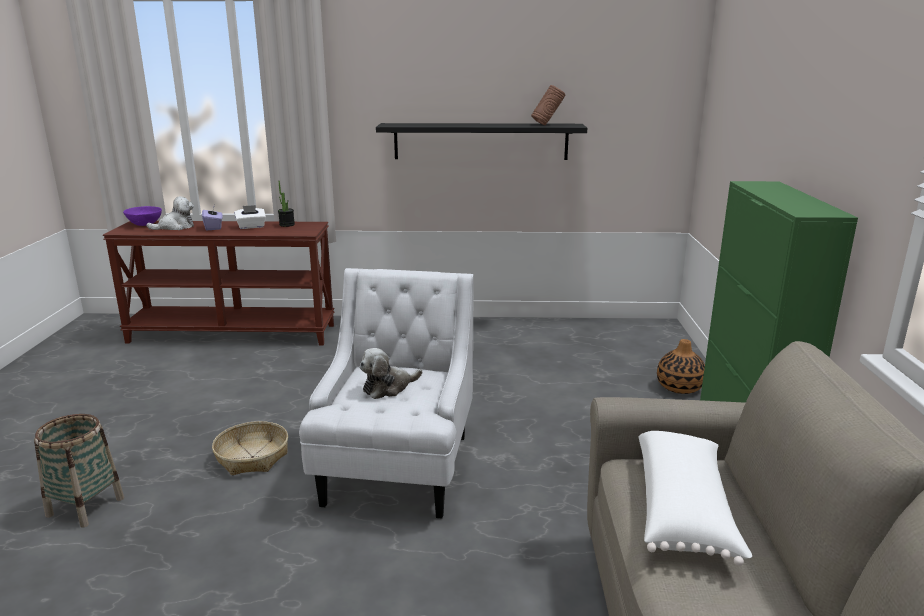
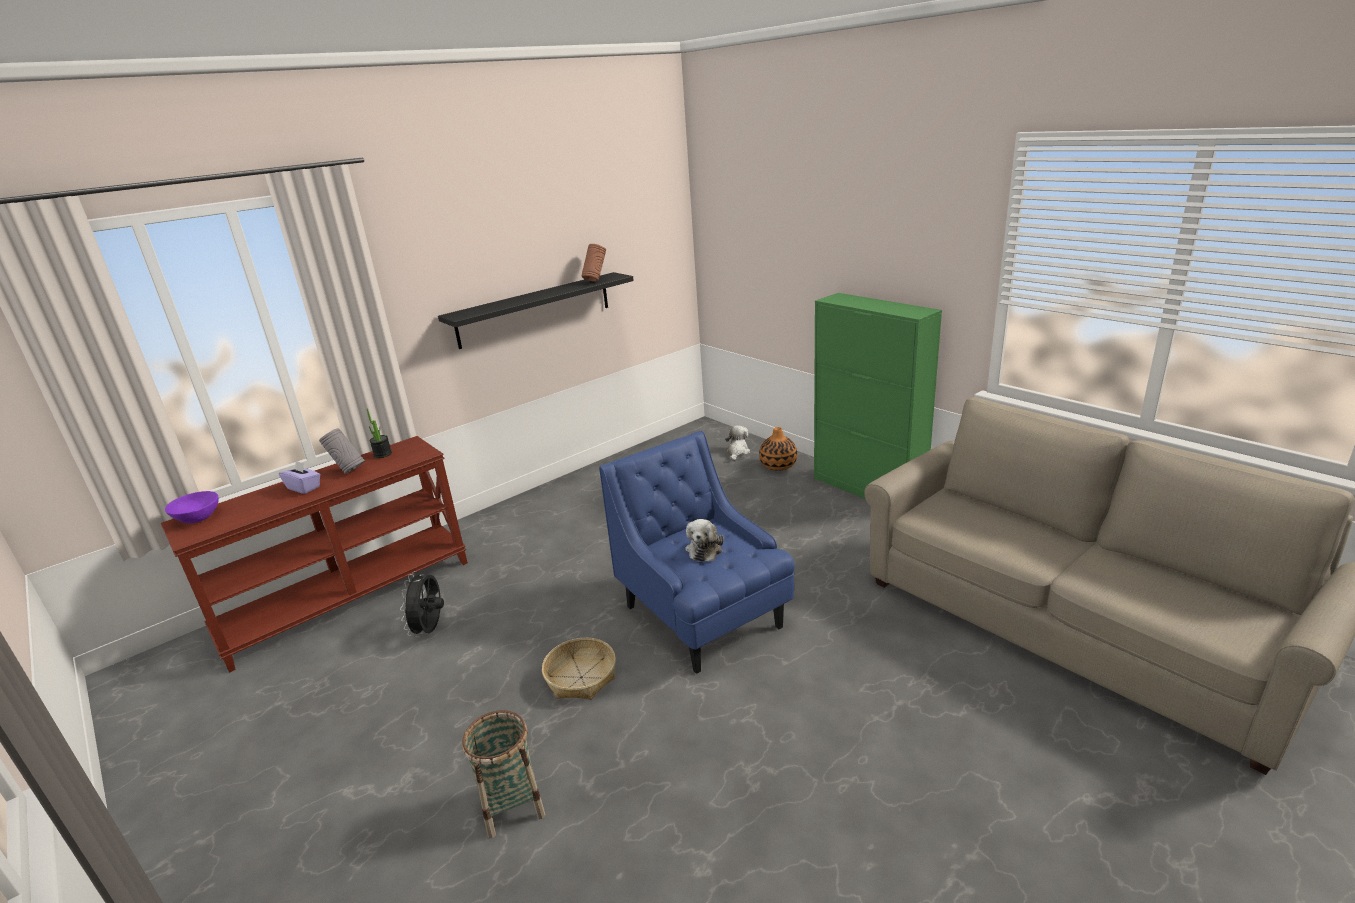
camera: 40 degrees left, 5 degrees up
plush toy [146,196,194,230] -> plush toy moved to [725,425,750,461]
white tissue box [234,205,266,229] -> grey vase [319,429,365,474]
white armchair [299,268,474,519] -> blue armchair [599,431,795,674]
white pillow [639,431,752,566] -> none
none -> black fan [400,571,444,638]

